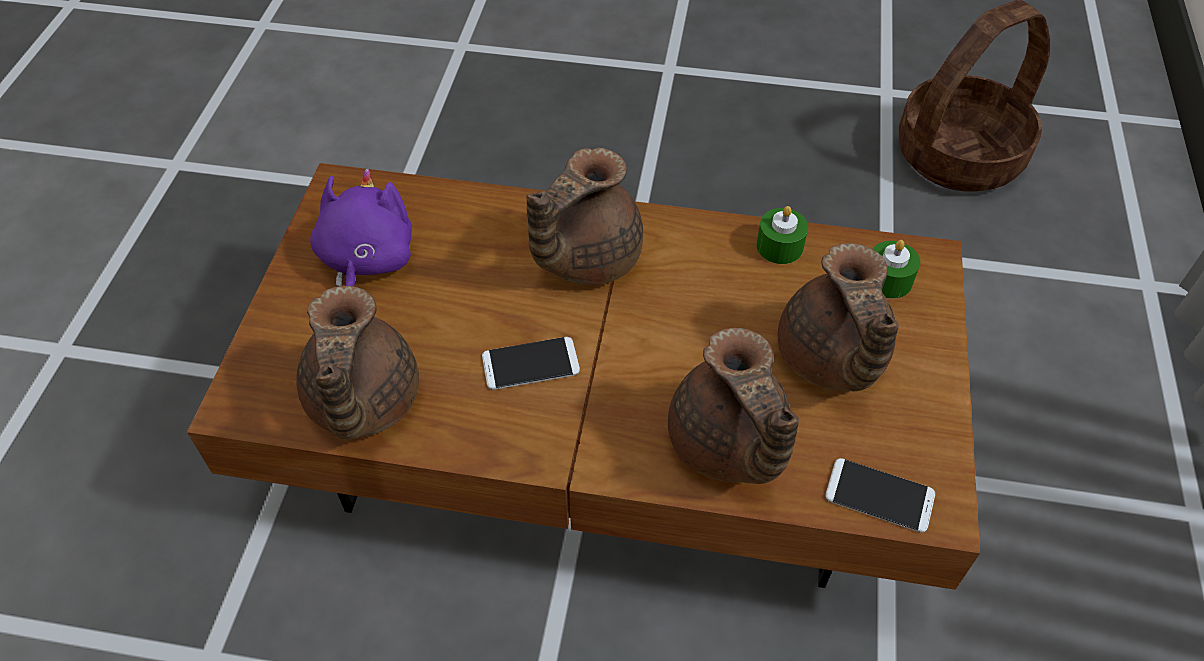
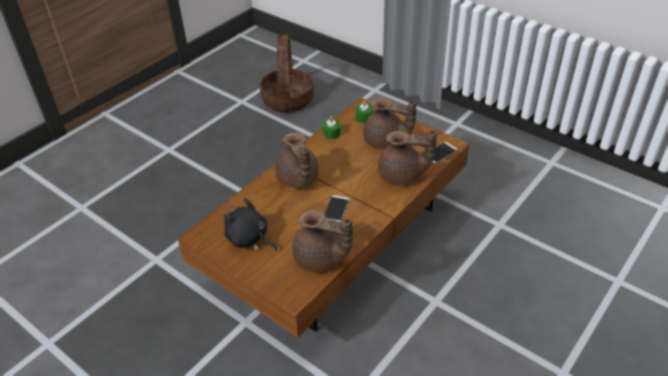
camera: 60 degrees left, 10 degrees down
purple plush toy [310,169,412,286] -> black plush toy [224,198,277,251]

